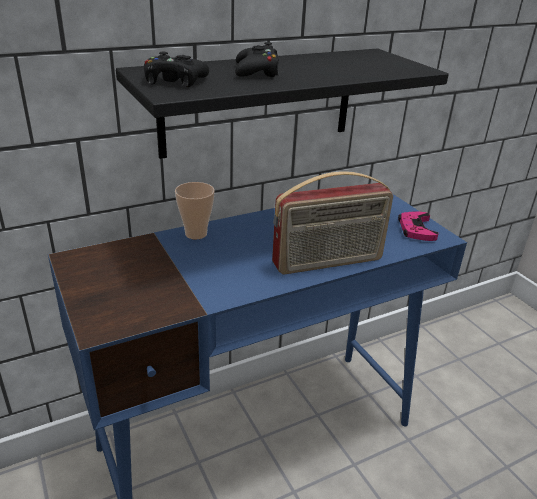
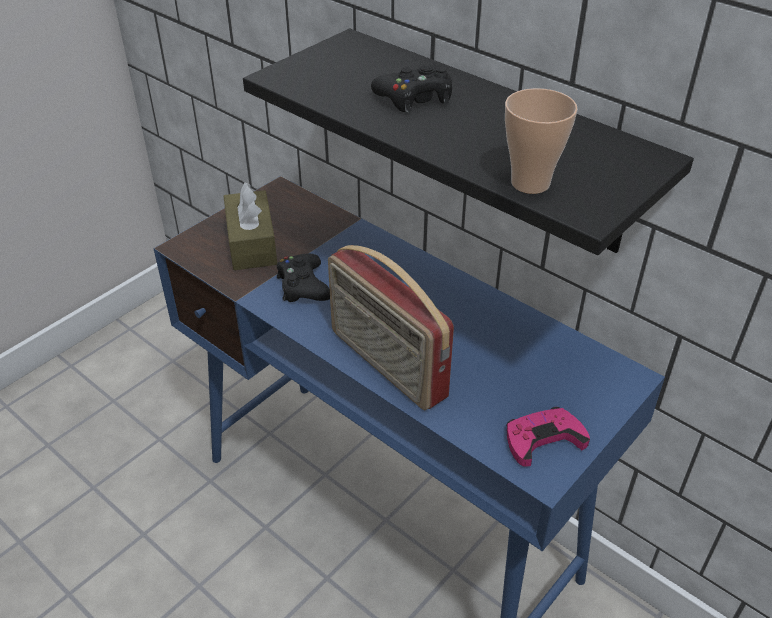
camera: 70 degrees right, 10 degrees up
black game controller [144,52,209,87] -> black game controller moved to [277,253,330,302]
cup [175,182,215,239] -> cup moved to [505,88,578,194]
none -> brown tissue box [224,182,277,270]

